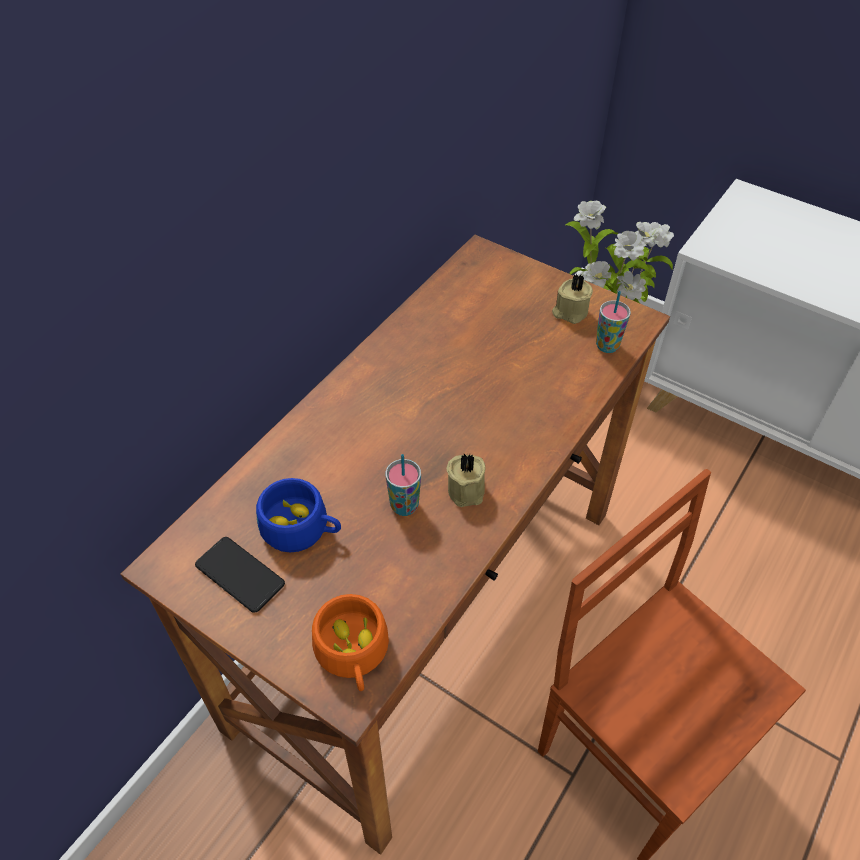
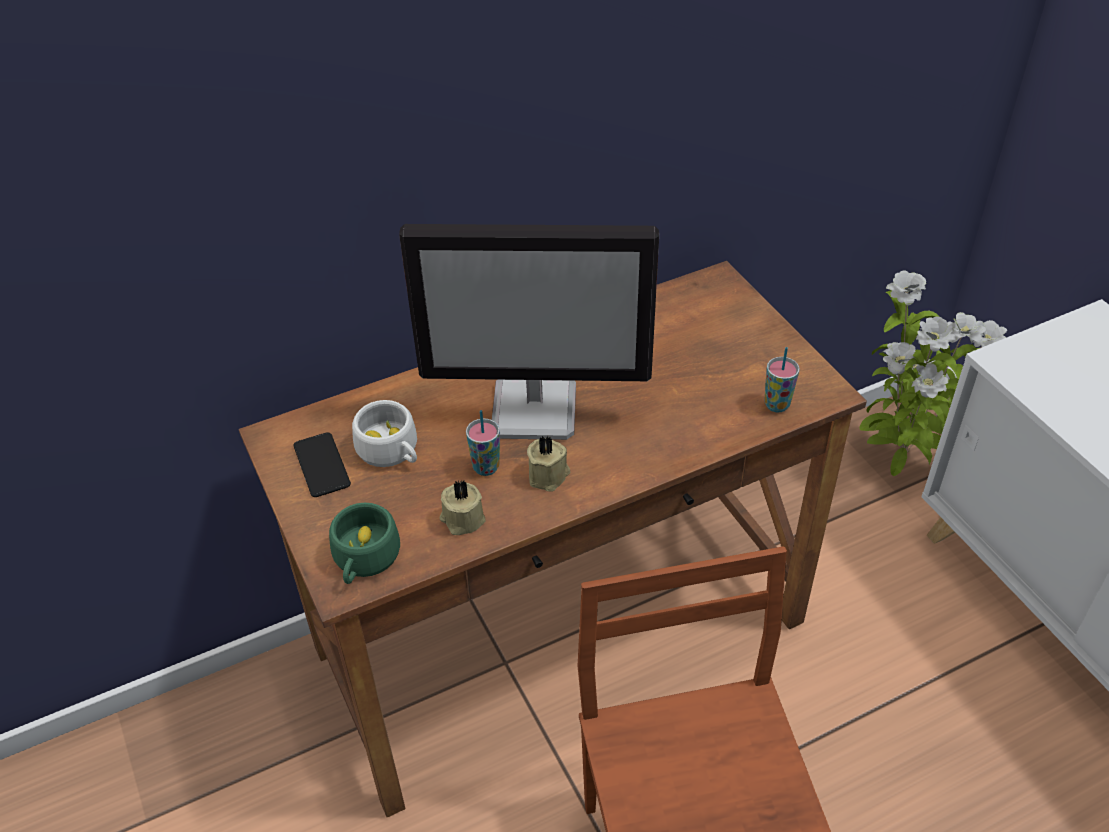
camera: 30 degrees right, 5 degrees down
blue cup [256,478,341,553] -> white cup [352,400,417,467]
orange cup [312,594,389,691] -> green cup [329,503,400,584]
beige candle [552,274,593,324] -> beige candle moved to [439,481,486,535]
none -> monitor [399,224,659,440]

